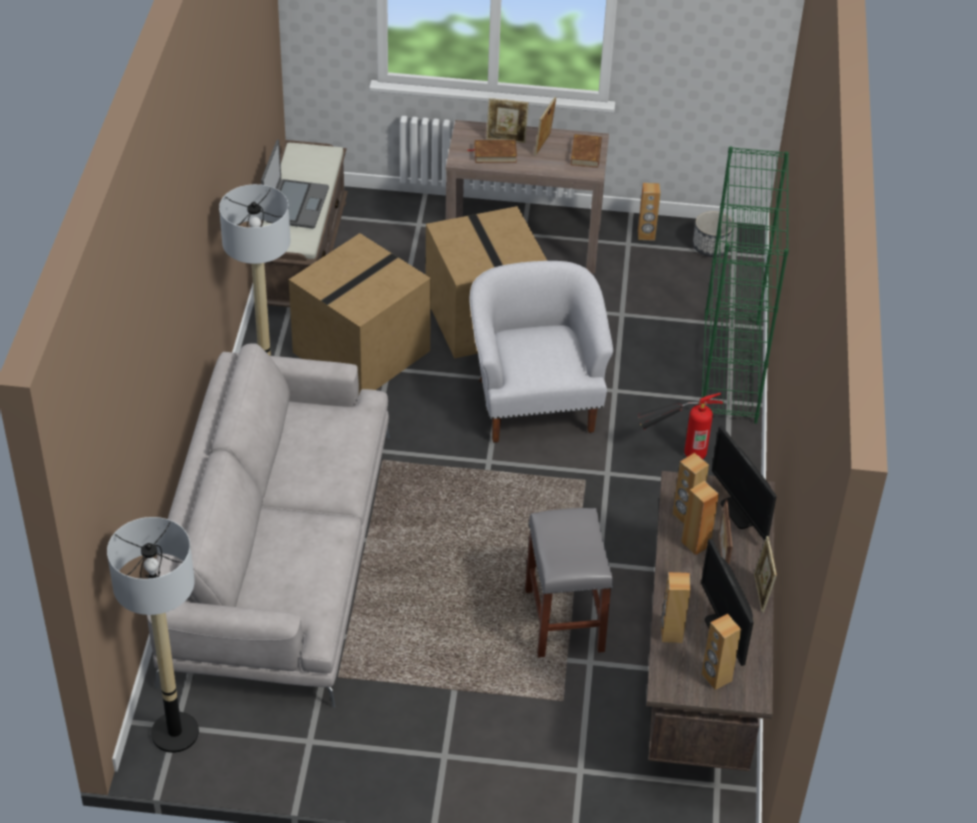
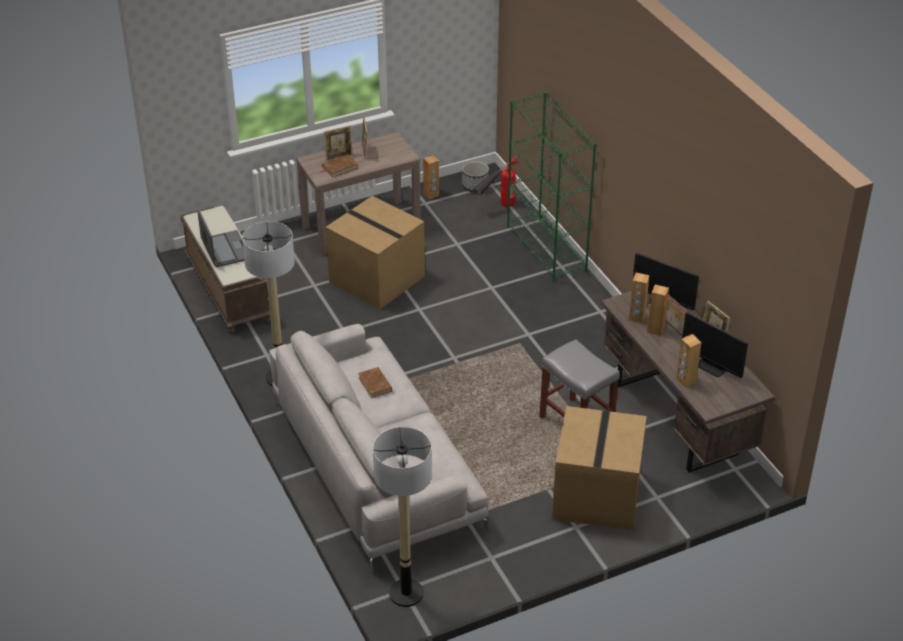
camera: 30 degrees left, 5 degrees down
cardboard box [289,233,431,394] -> cardboard box moved to [552,406,647,530]
white armchair [470,261,613,443] -> none
brown book [571,134,602,168] -> brown book moved to [358,367,392,398]
fire extinguisher [638,393,723,459] -> fire extinguisher moved to [474,156,520,207]
brown speaker [702,614,741,690] -> none

